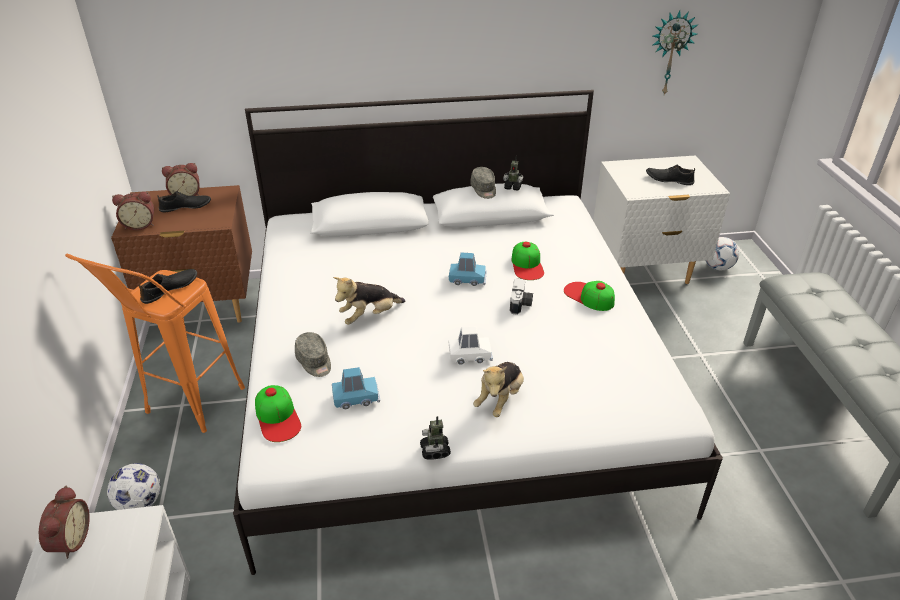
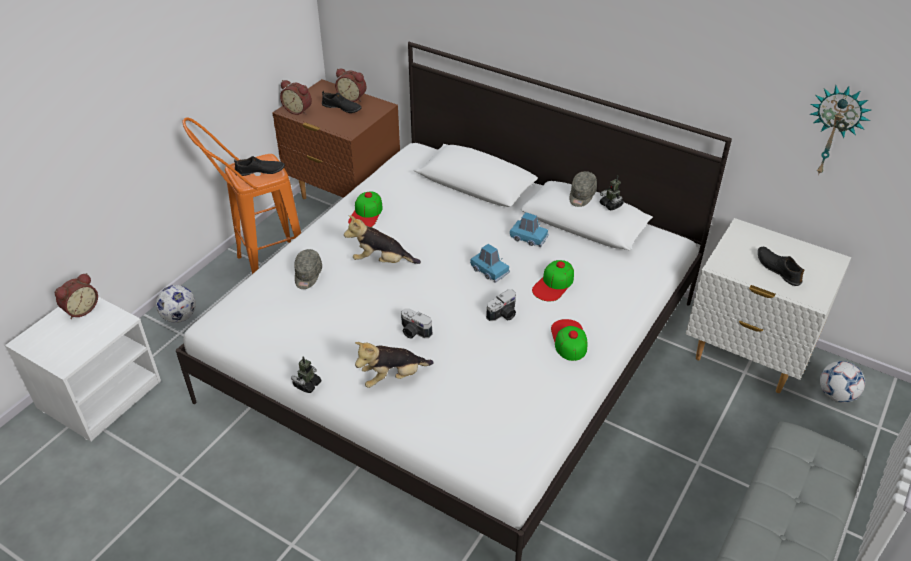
camera: 40 degrees right, 5 degrees up
cap [255,385,301,442] -> cap moved to [348,191,383,227]
blue toy car [332,367,380,409] -> blue toy car moved to [510,212,549,247]
white toy car [449,327,493,365] -> camera [401,308,432,339]

